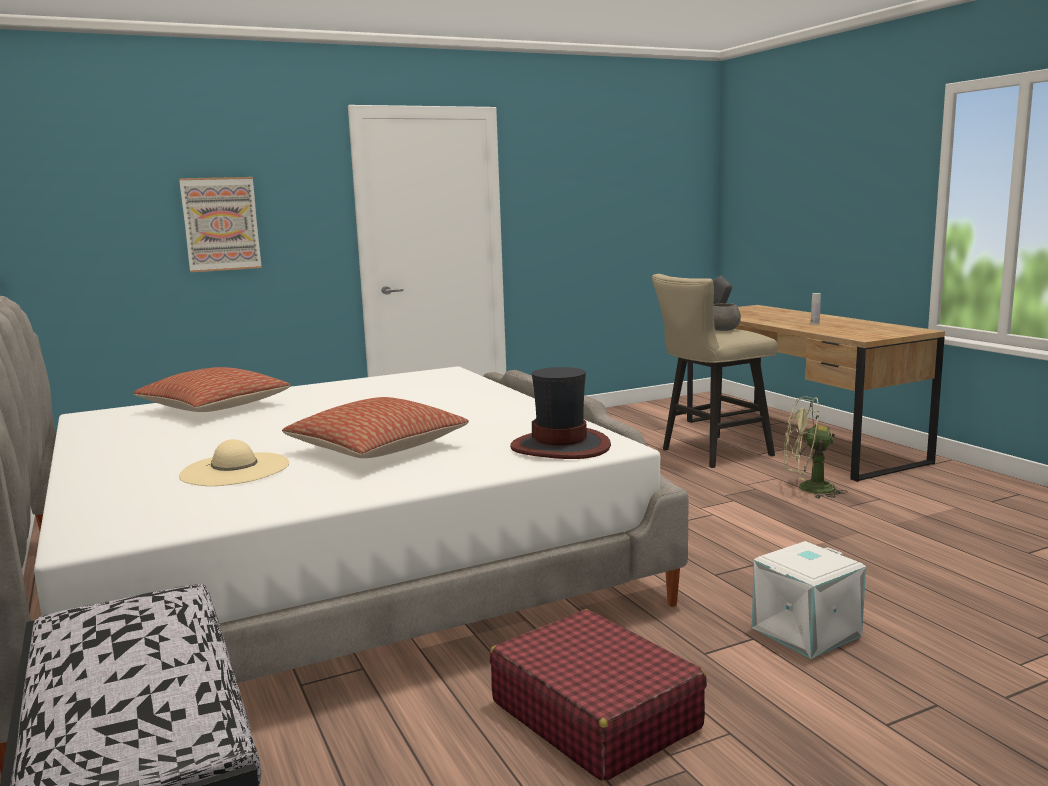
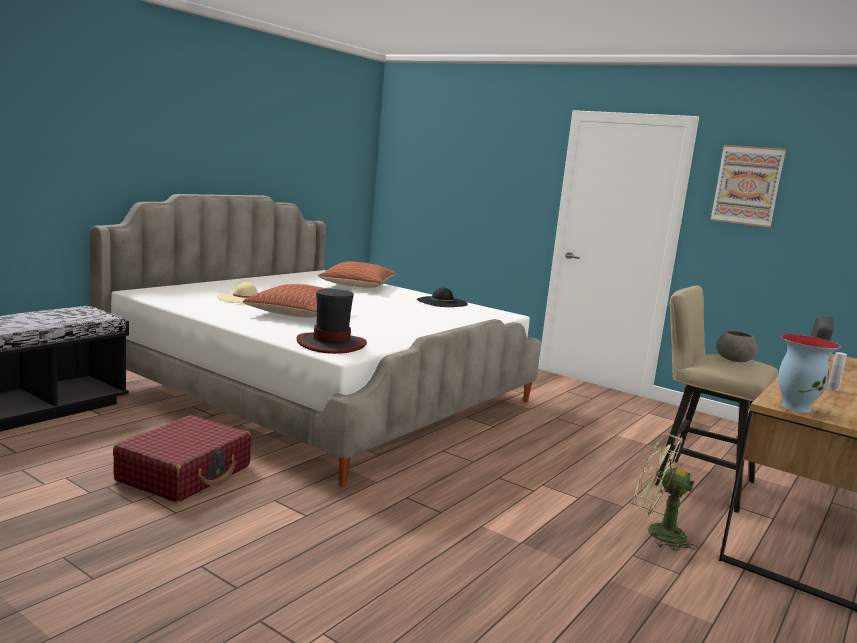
camera: 60 degrees right, 0 degrees up
picture [179,177,262,272] -> picture moved to [710,145,786,227]
white storage box [752,541,866,659] -> none
green fan [783,396,848,499] -> green fan turned 45 degrees counterclockwise [632,433,698,551]
none -> black hat [417,288,468,307]
none -> vase [778,334,841,413]

